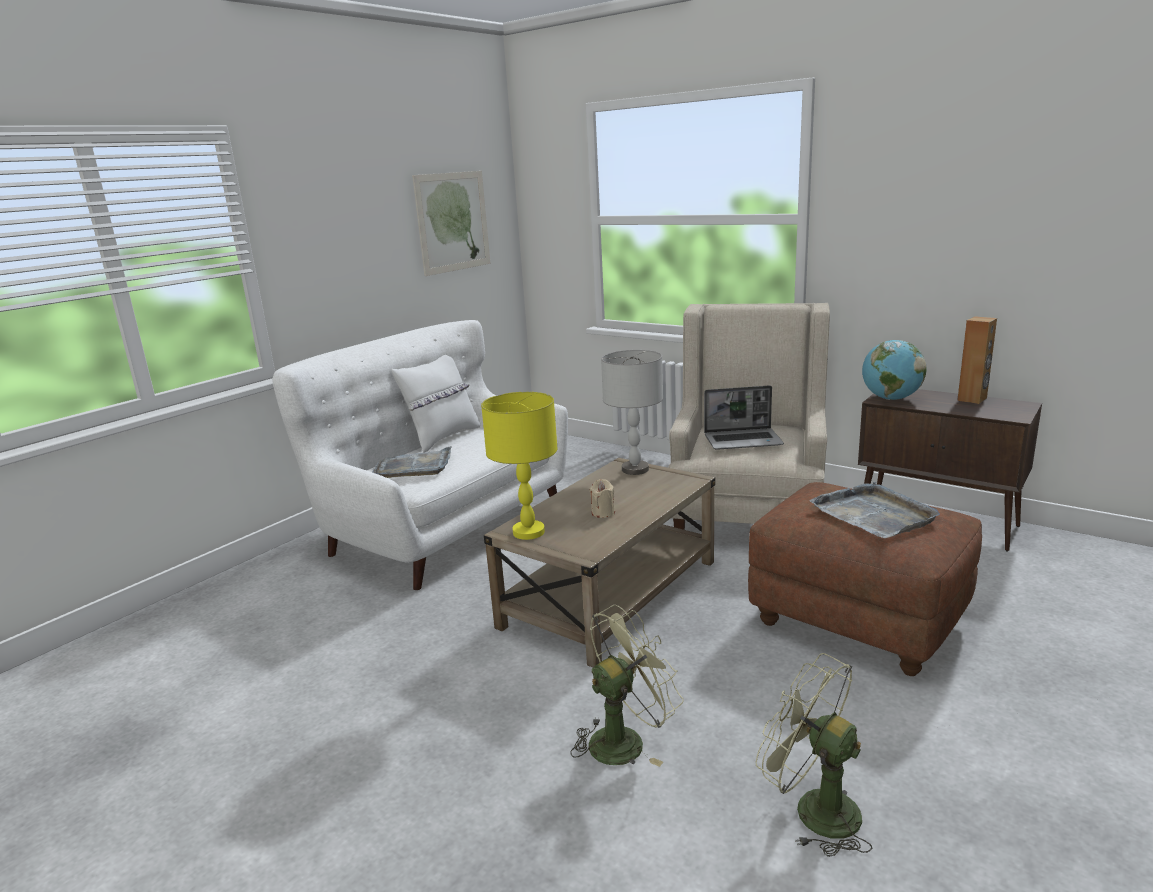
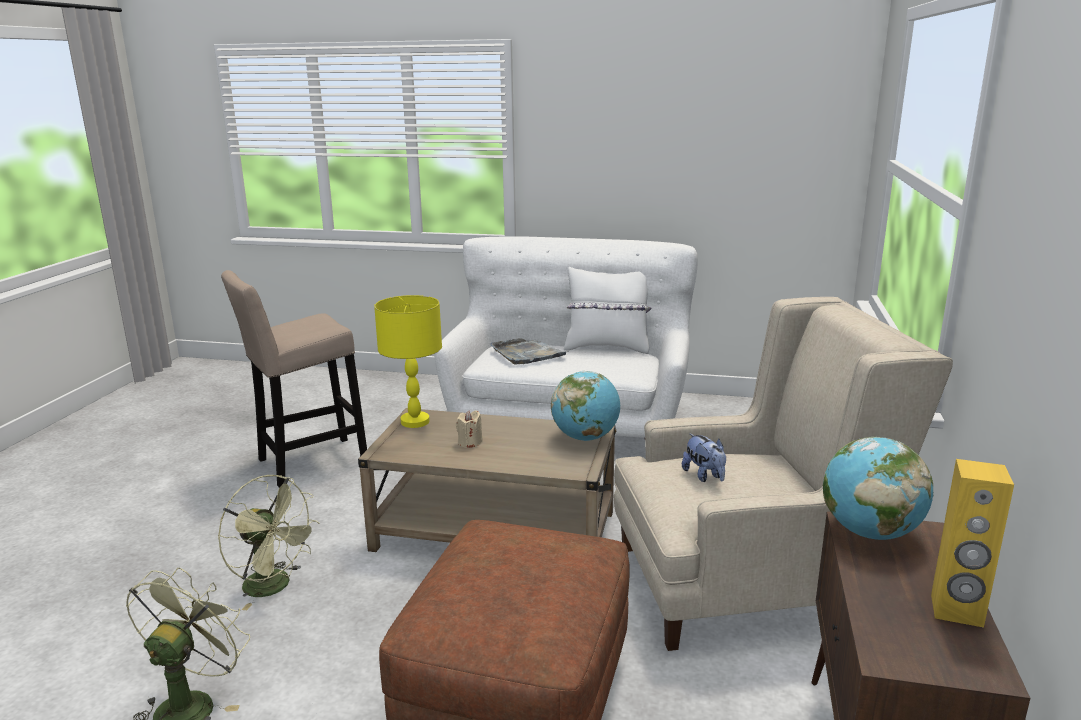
camera: 65 degrees right, 0 degrees up
picture [412,171,490,276] -> none
grey table lamp [601,350,663,475] -> globe [551,371,620,441]
laptop [704,385,784,450] -> plush toy [682,434,726,482]
grey tray [810,482,940,538] -> none
brown speaker [957,316,997,404] -> yellow speaker [931,459,1014,627]
none -> beige stool [221,270,367,487]

